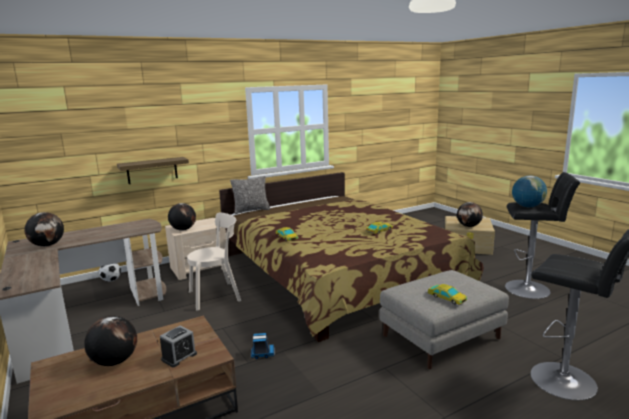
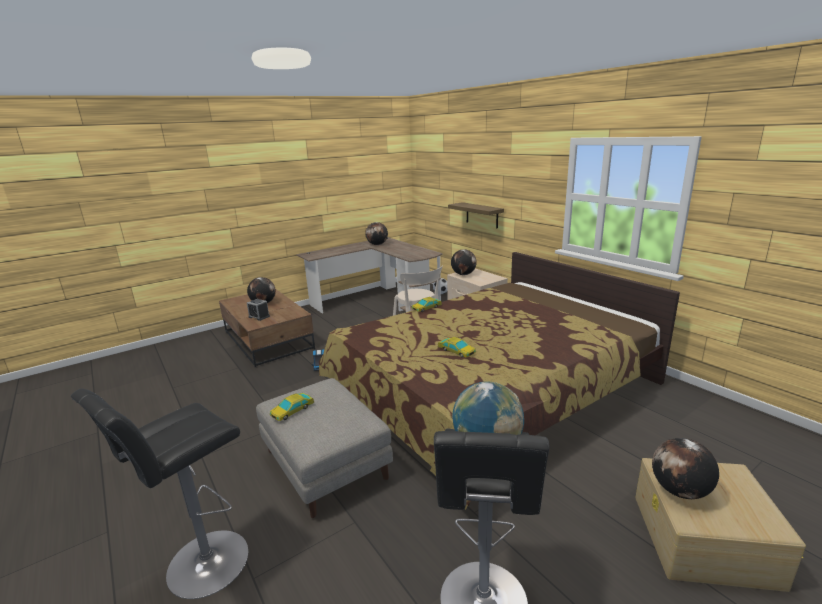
camera: 85 degrees right, 5 degrees up
pillow [230,176,270,214] -> none

